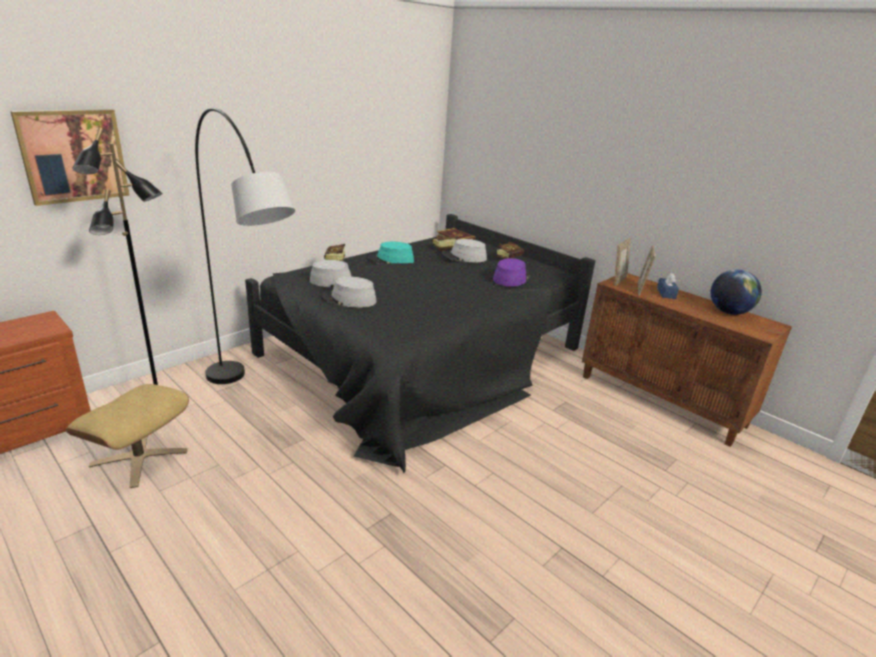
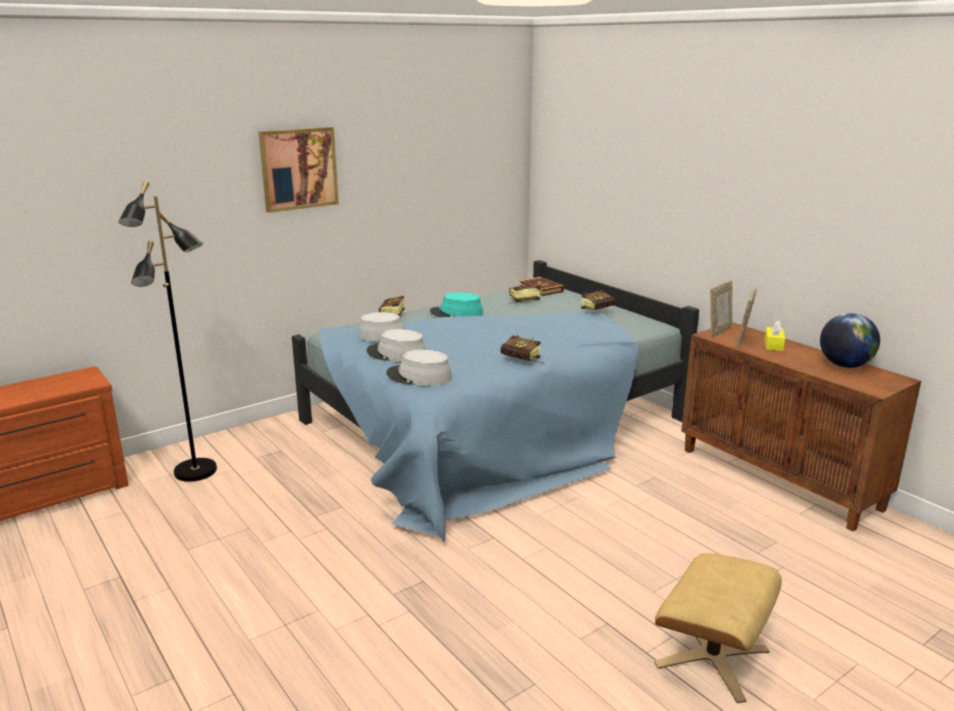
camera: 10 degrees right, 5 degrees down
picture [10,109,130,206] -> picture moved to [259,127,339,213]
beige ottoman [66,384,189,488] -> beige ottoman moved to [654,553,782,703]
grey floor lamp [195,108,295,384] -> none
black bed [245,214,595,473] -> blue bed [292,260,699,542]
grey hat [442,239,487,262] -> grey hat moved to [386,349,452,386]
purple hat [493,258,529,287] -> none
blue tissue box [657,273,679,299] -> yellow tissue box [765,320,785,351]
none -> book [500,334,546,364]

